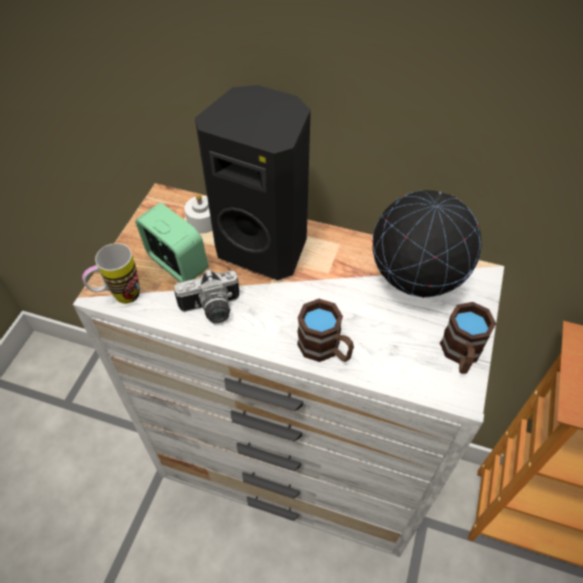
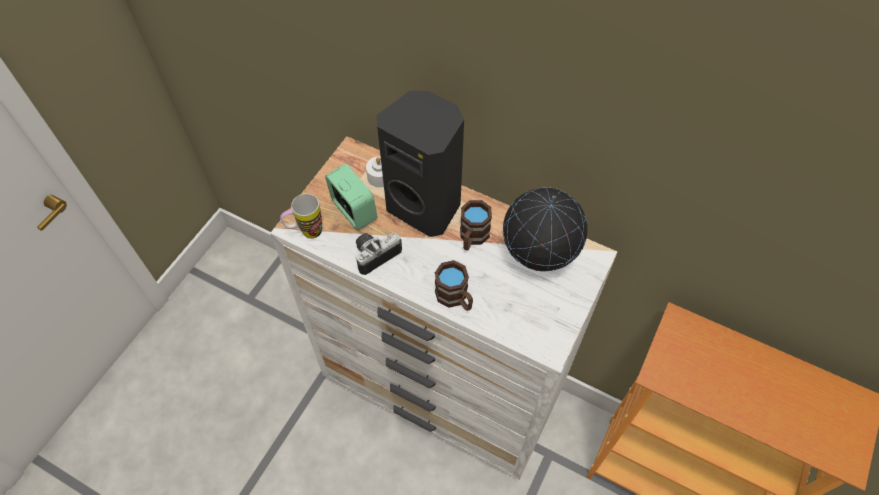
camera: 10 degrees right, 5 degrees up
camera [174,269,239,324] -> camera turned 150 degrees clockwise [356,233,402,275]
brown mug [440,302,496,374] -> brown mug moved to [460,200,492,250]

